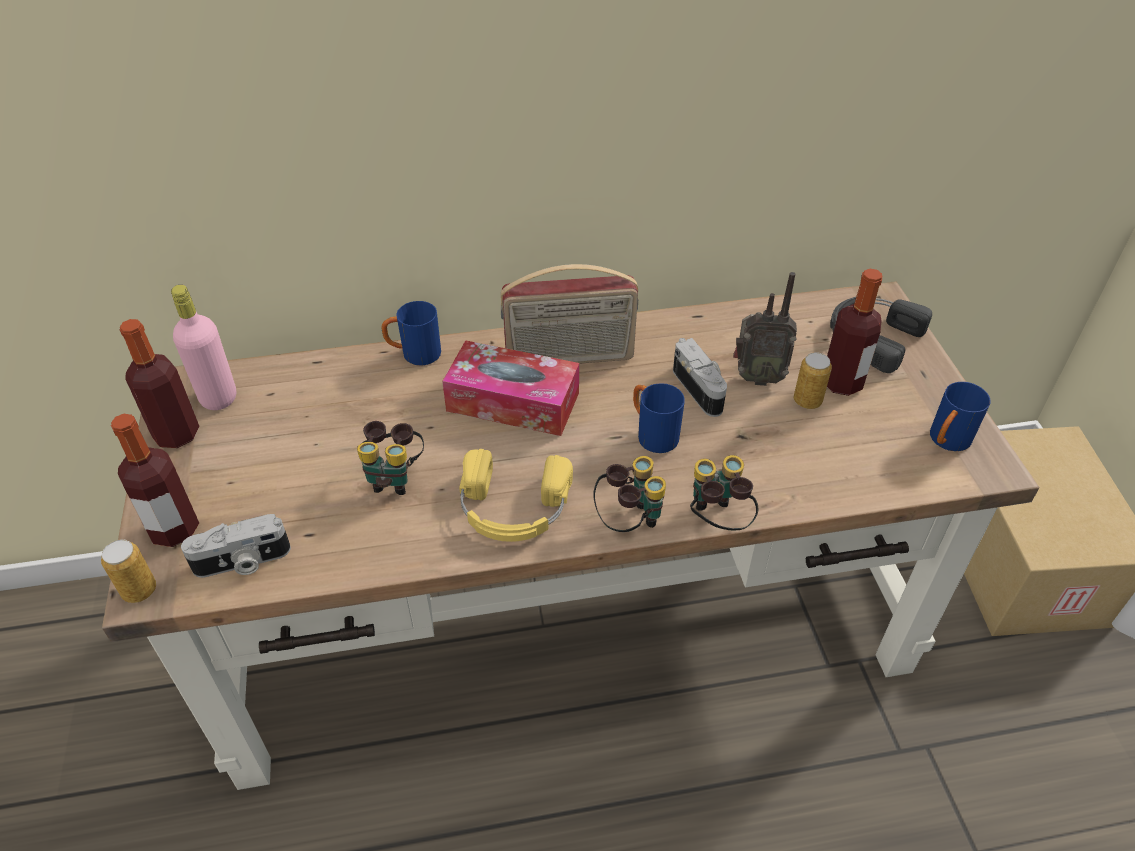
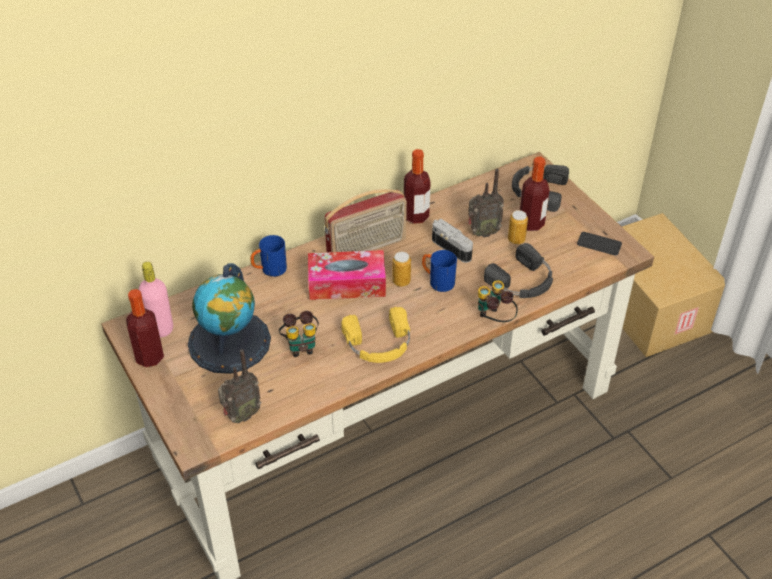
camera: 20 degrees left, 0 degrees up
can [101,539,156,603] -> can moved to [392,252,411,287]
bottle [111,414,199,547] -> bottle moved to [404,149,431,224]
camera [181,514,291,578] -> radio [218,349,261,423]
binoculars [593,456,666,532] -> none
blue mug [930,382,991,451] -> phone [577,232,622,256]
none -> globe [188,263,271,374]
none -> black headphones [484,243,553,298]

